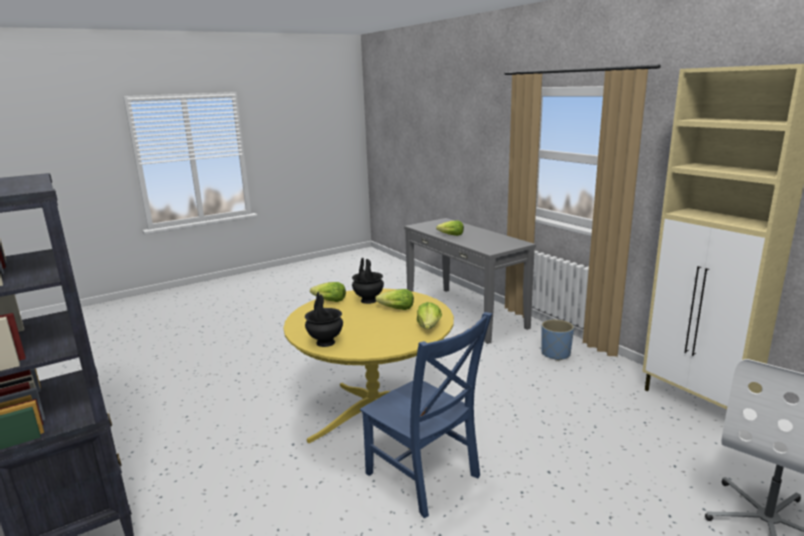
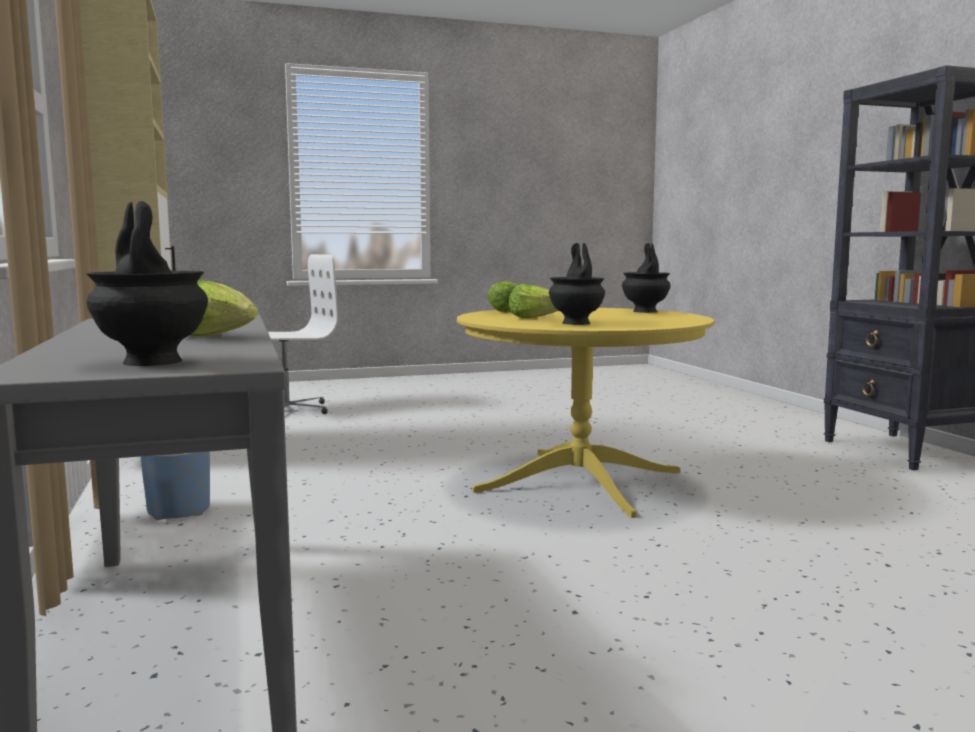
camera: 165 degrees left, 10 degrees down
lettuce [310,282,346,302] -> none
blue chair [360,312,492,518] -> none
none -> black vase [86,201,208,366]

